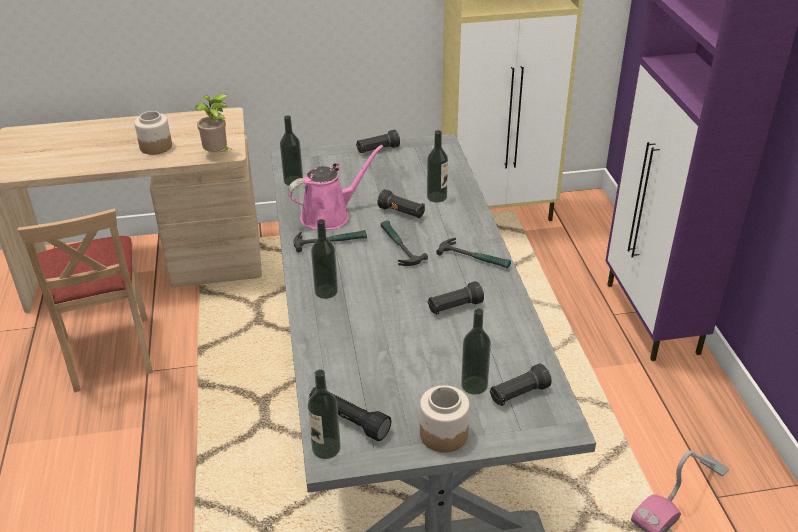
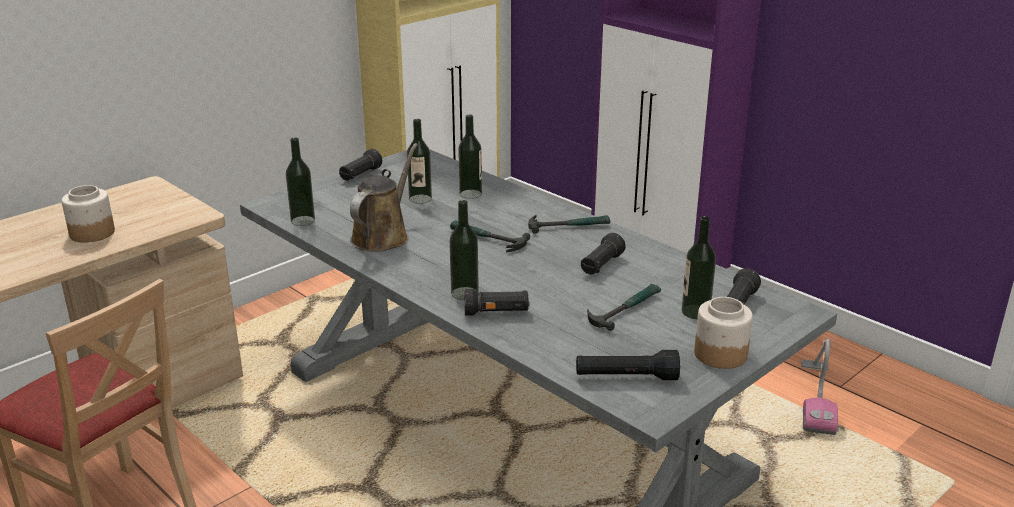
camera: 35 degrees left, 10 degrees down
potted plant [195,94,230,152] -> none
pink watering can [288,145,383,230] -> brown watering can [350,143,418,252]
hammer [293,230,367,252] -> hammer moved to [587,284,661,331]
bottle [308,370,341,459] -> bottle moved to [407,119,432,204]
black flashlight [377,189,425,218] -> black flashlight moved to [464,288,530,316]

